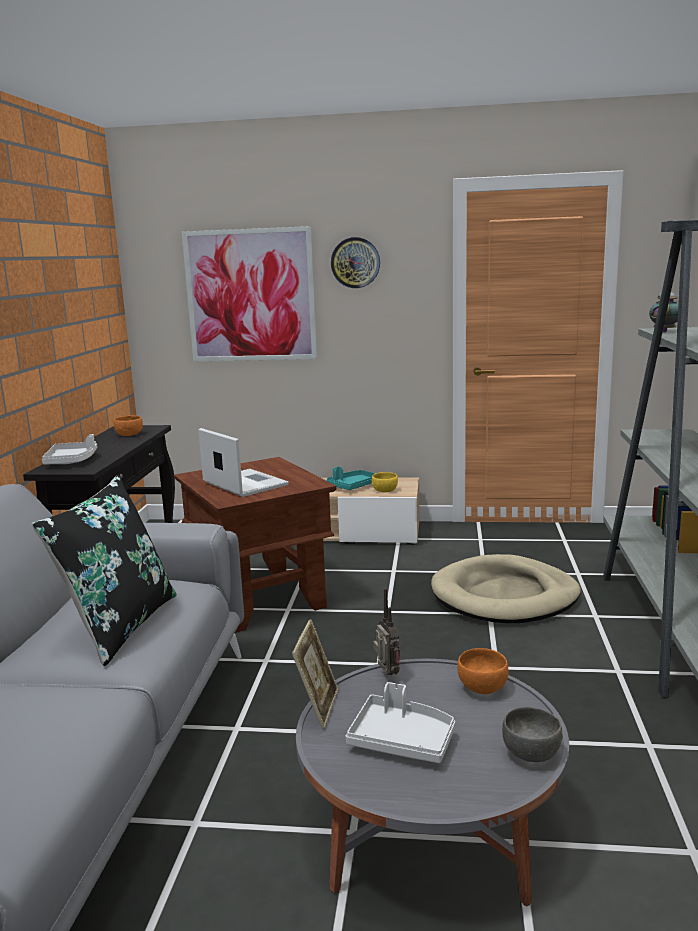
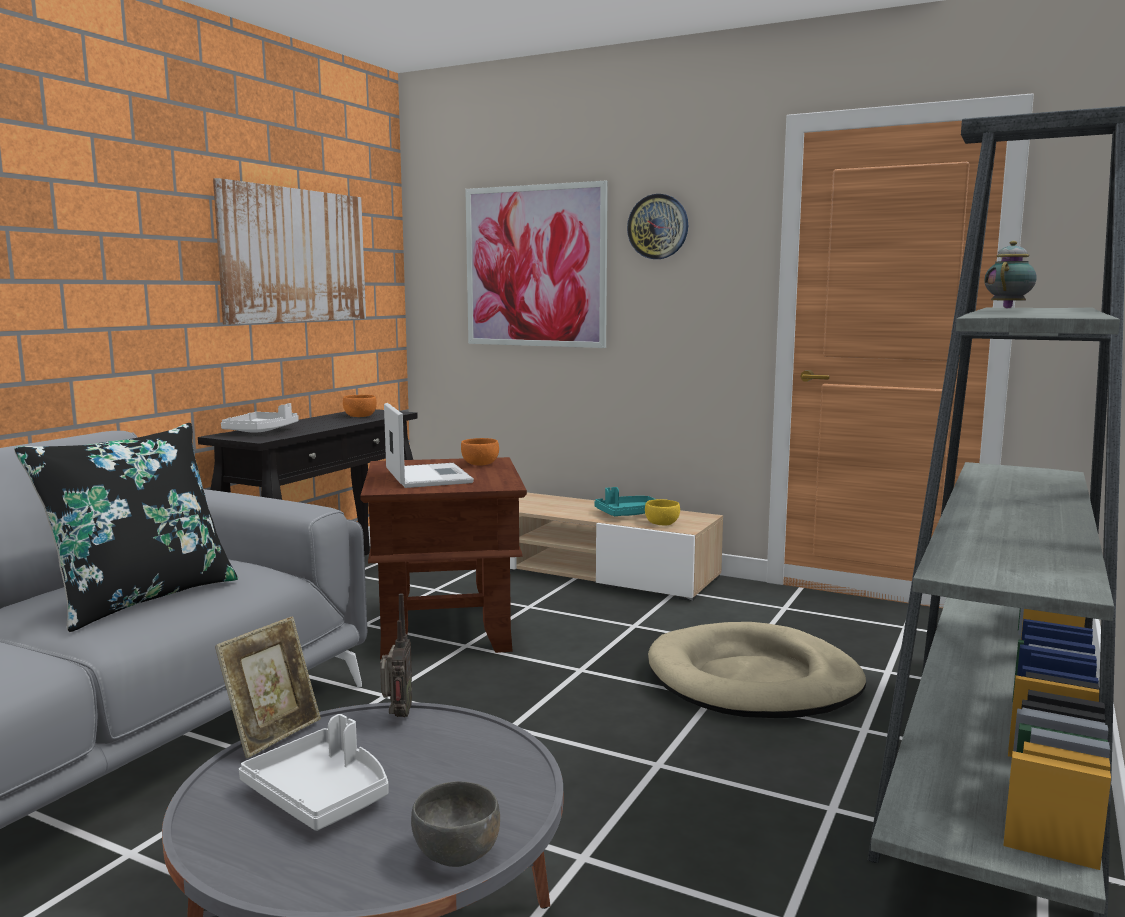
camera: 20 degrees right, 5 degrees down
orange bowl [457,648,509,694] -> orange bowl moved to [461,438,499,466]
none -> picture [213,178,366,324]

